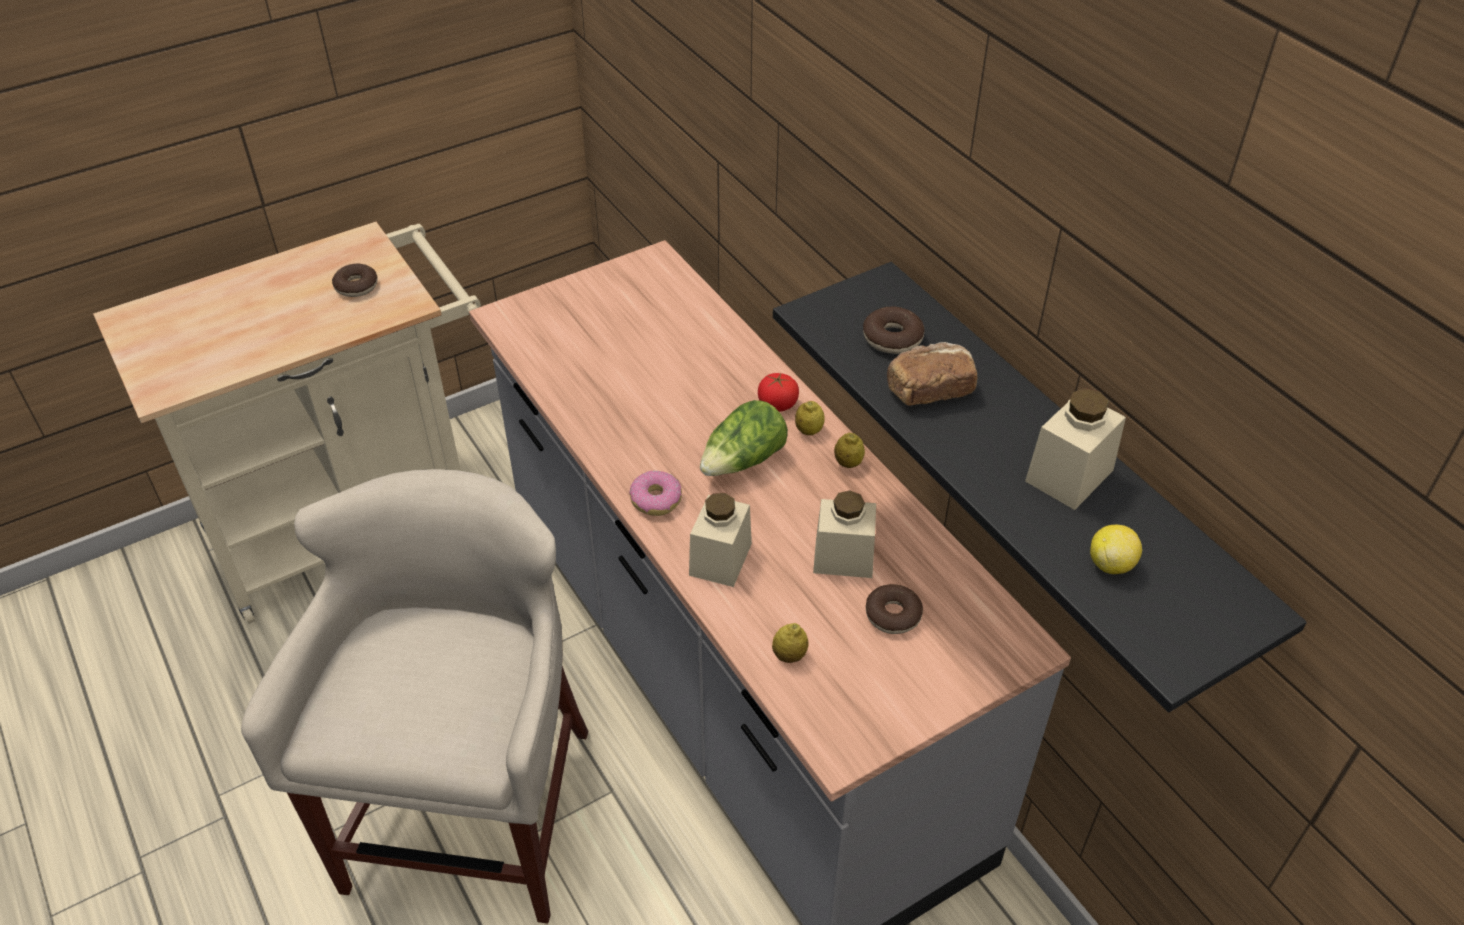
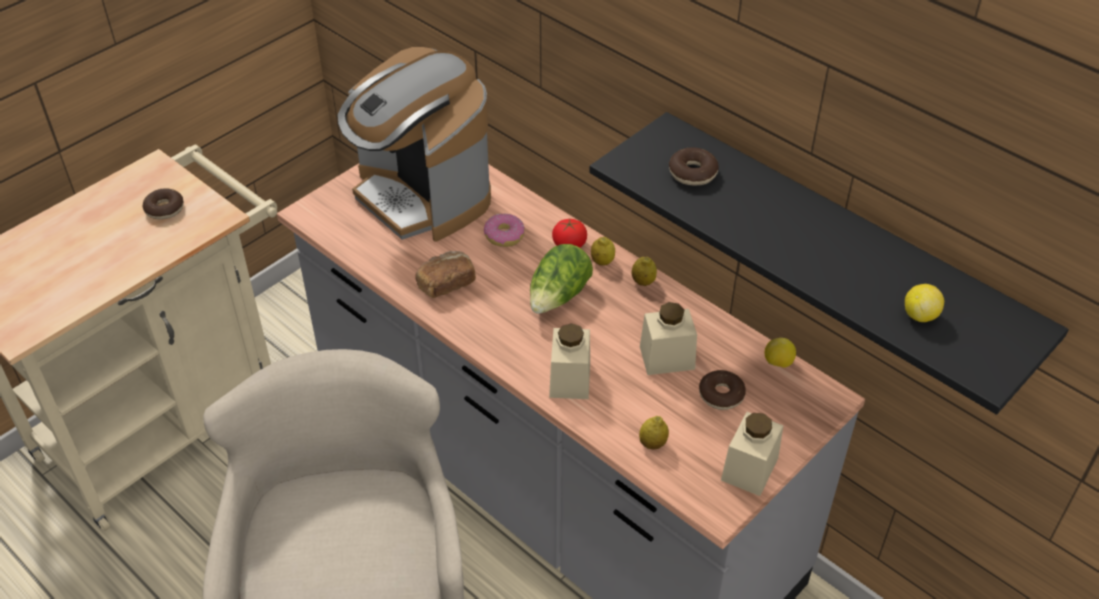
camera: 15 degrees left, 0 degrees up
donut [629,471,682,516] -> donut moved to [484,214,525,247]
bread [887,342,977,406] -> bread moved to [415,251,476,298]
beige jar [1025,388,1126,510] -> beige jar moved to [721,412,783,496]
none -> coffee machine [338,47,491,242]
none -> lemon [765,338,796,368]

